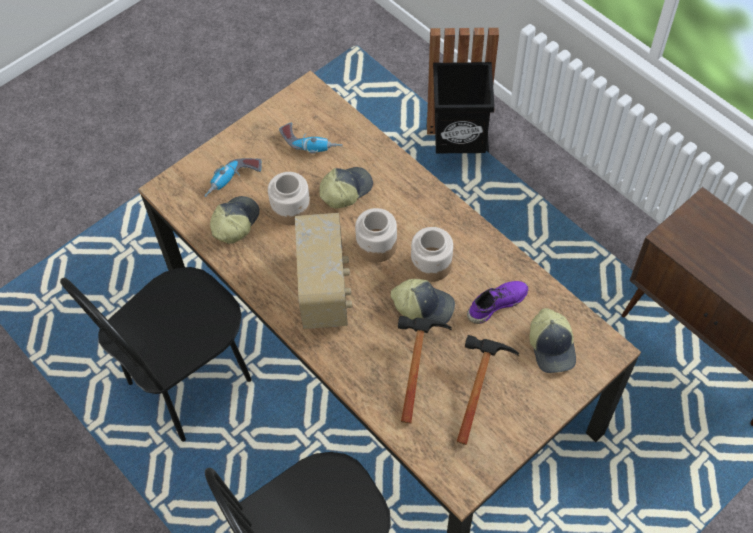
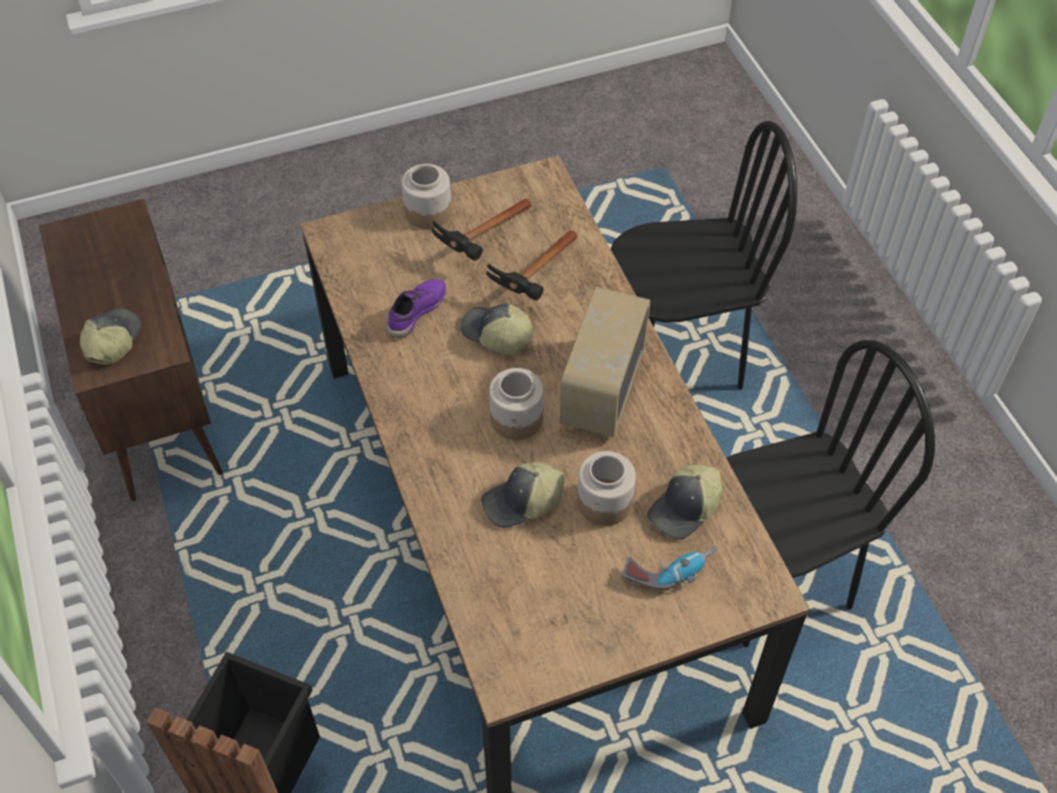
camera: 160 degrees left, 5 degrees down
power drill [279,122,343,154] -> none
jar [411,227,453,282] -> jar moved to [401,164,452,229]
purple shoe [467,281,528,324] -> purple shoe turned 135 degrees clockwise [386,279,446,338]
cap [529,308,576,373] -> cap moved to [80,308,141,366]

